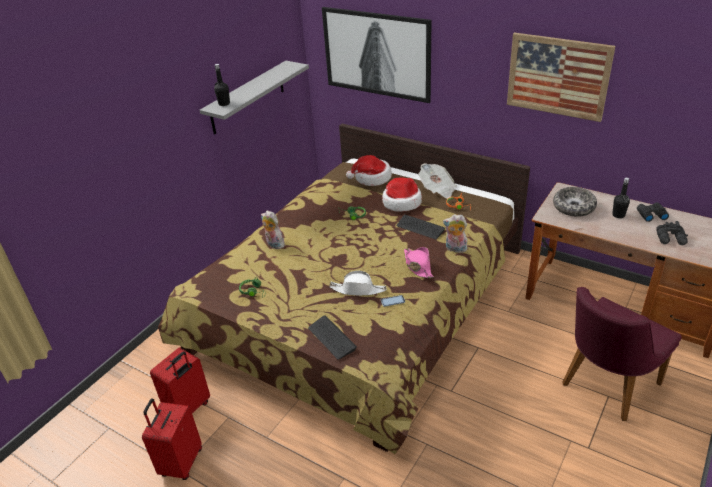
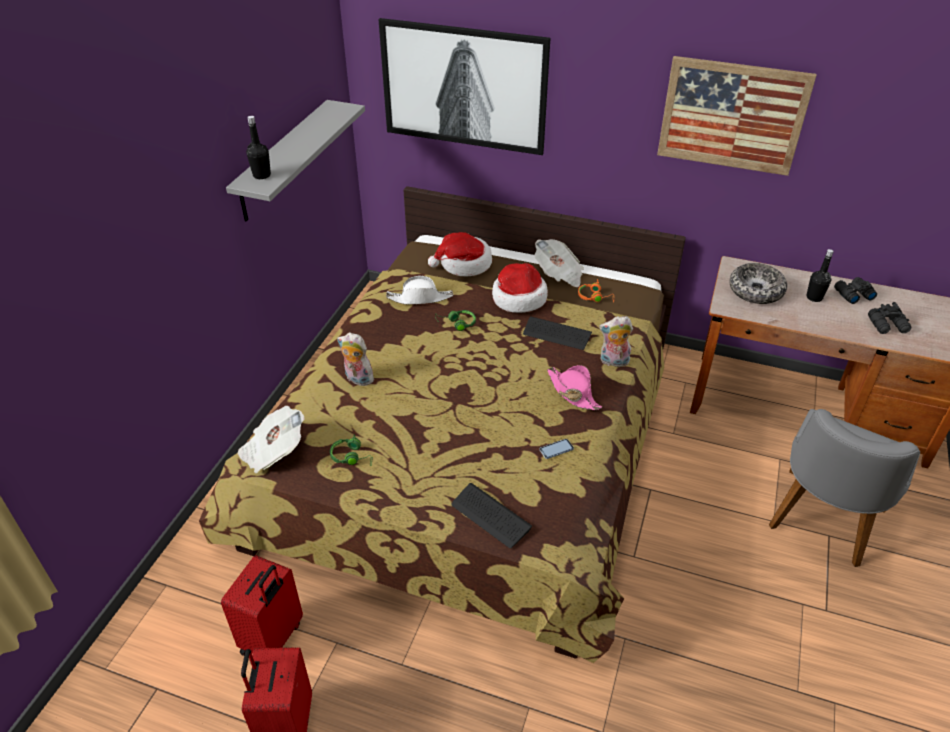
camera: 15 degrees left, 5 degrees up
white hat [329,271,387,295] -> white hat moved to [386,276,453,304]
purple chair [562,287,682,421] -> grey chair [769,409,920,567]
none -> newspaper [238,406,305,473]

